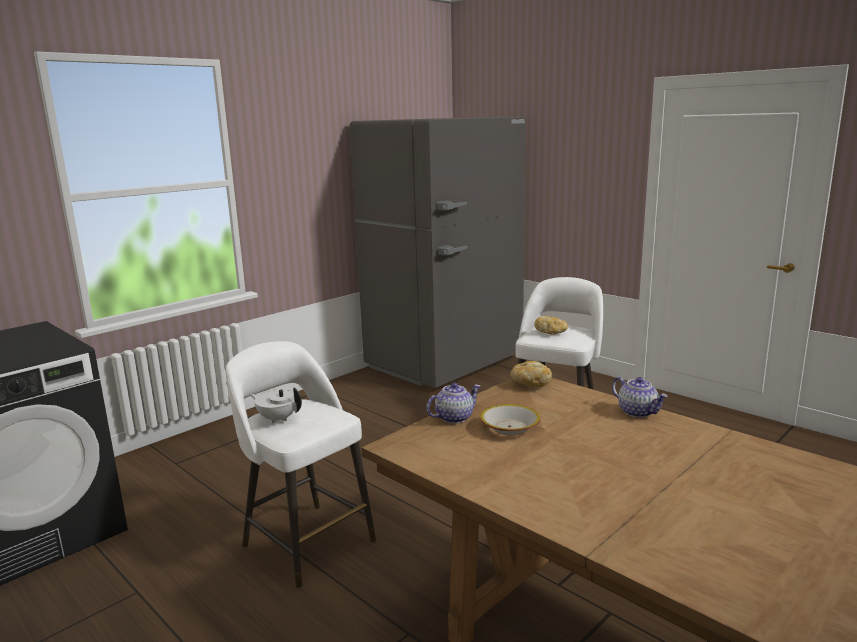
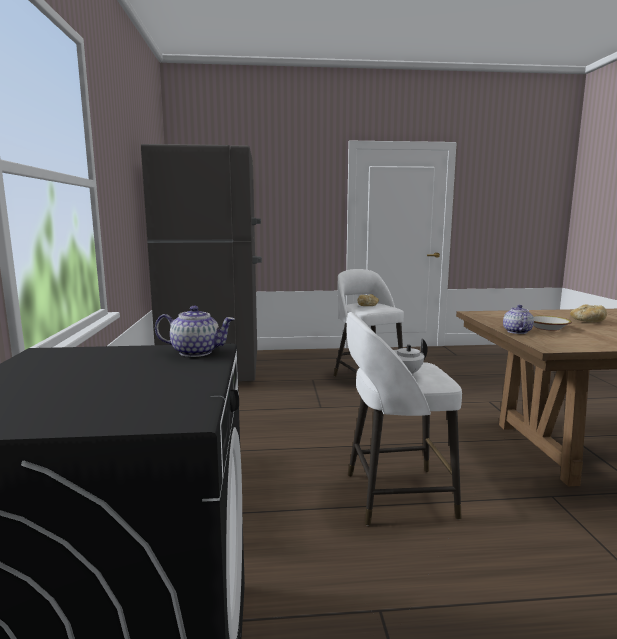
camera: 50 degrees left, 5 degrees down
bread [511,361,552,388] -> bread moved to [570,305,607,322]
teapot [612,377,668,418] -> teapot moved to [155,306,235,357]

